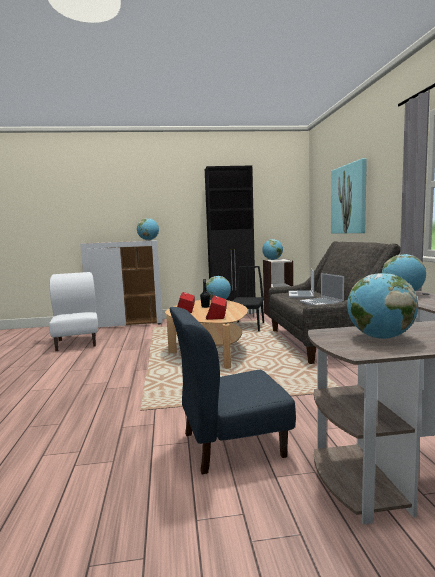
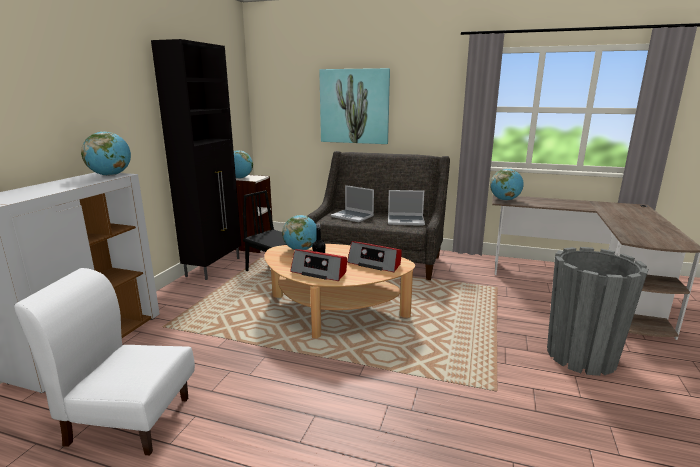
camera: 65 degrees left, 10 degrees up
blue chair [170,307,296,475] -> grey planter [547,247,649,376]
globe [347,273,418,339] -> none

